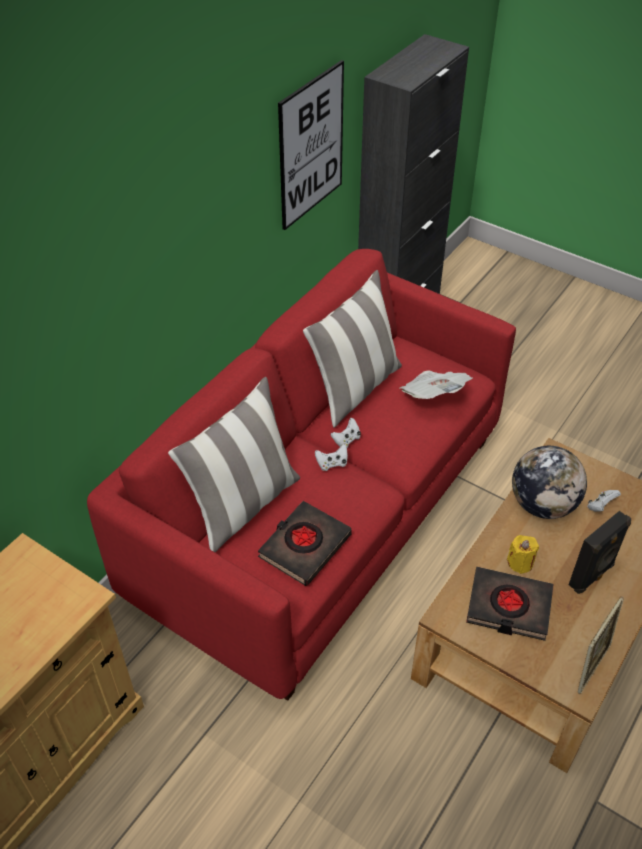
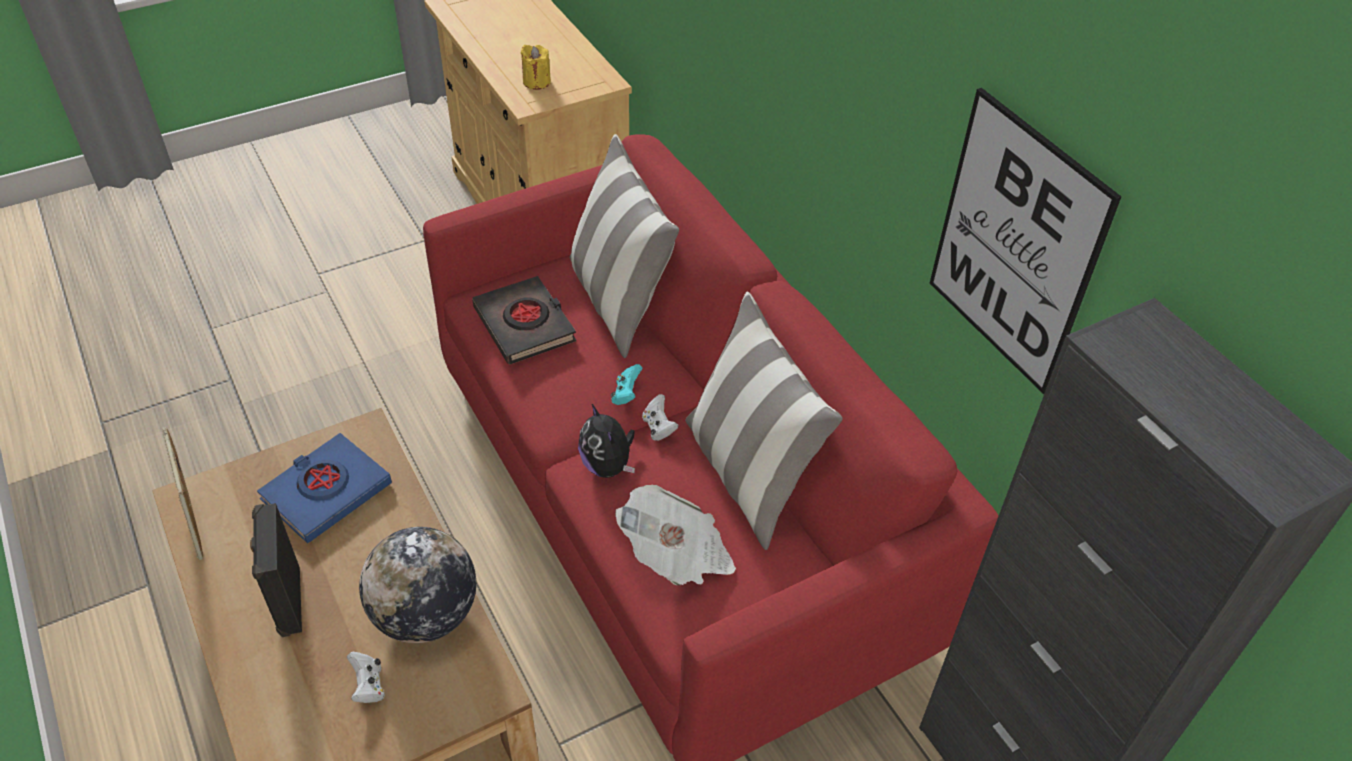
camera: 115 degrees right, 0 degrees up
white game controller [315,444,348,471] -> turquoise game controller [611,364,643,405]
black book [466,567,554,641] -> blue book [257,433,392,543]
yellow candle [507,535,539,574] -> yellow candle moved to [521,45,551,90]
none -> plush toy [578,404,635,478]

